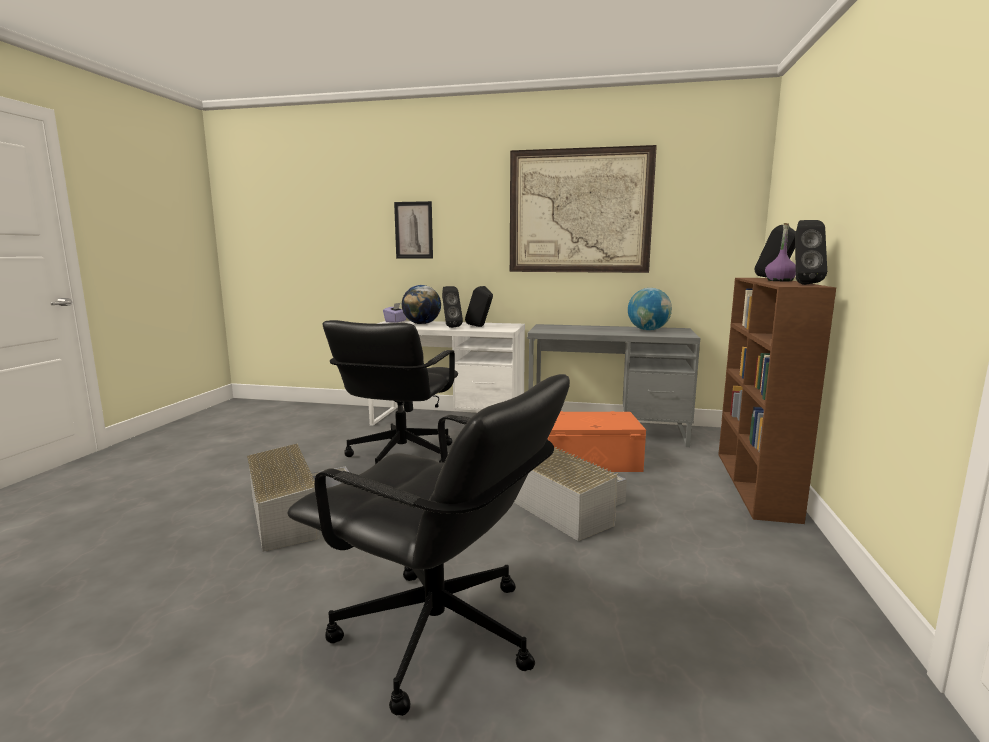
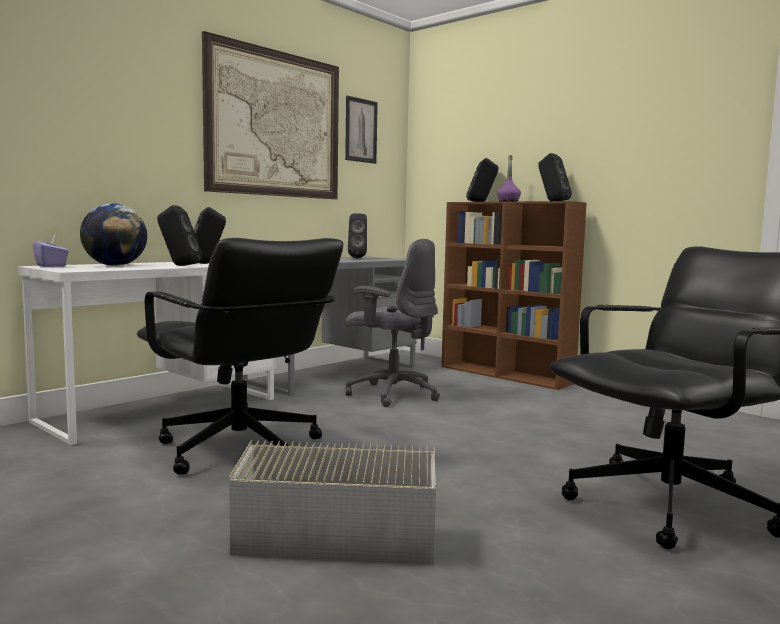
camera: 60 degrees left, 5 degrees down
picture [394,201,433,259] -> picture moved to [345,96,378,164]
grey storage box [514,447,627,541] -> none
orange storage box [547,411,646,472] -> grey office chair [345,239,440,407]
globe [628,288,672,331] -> black speaker [348,214,367,258]

